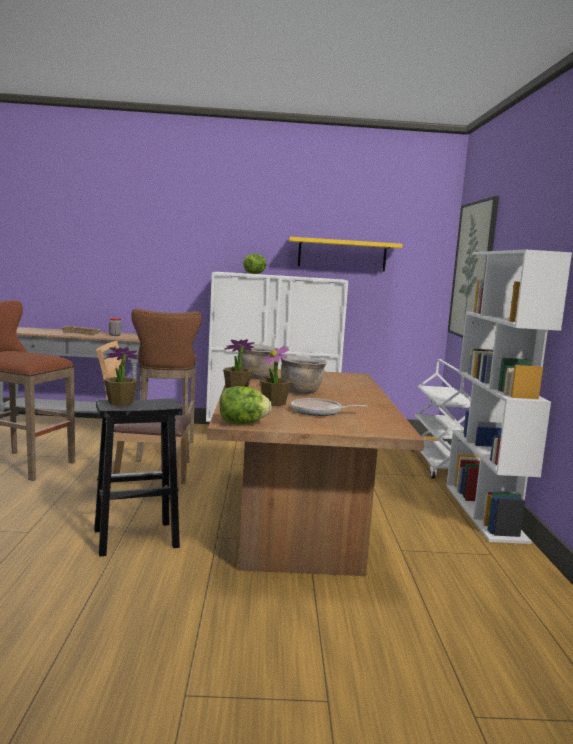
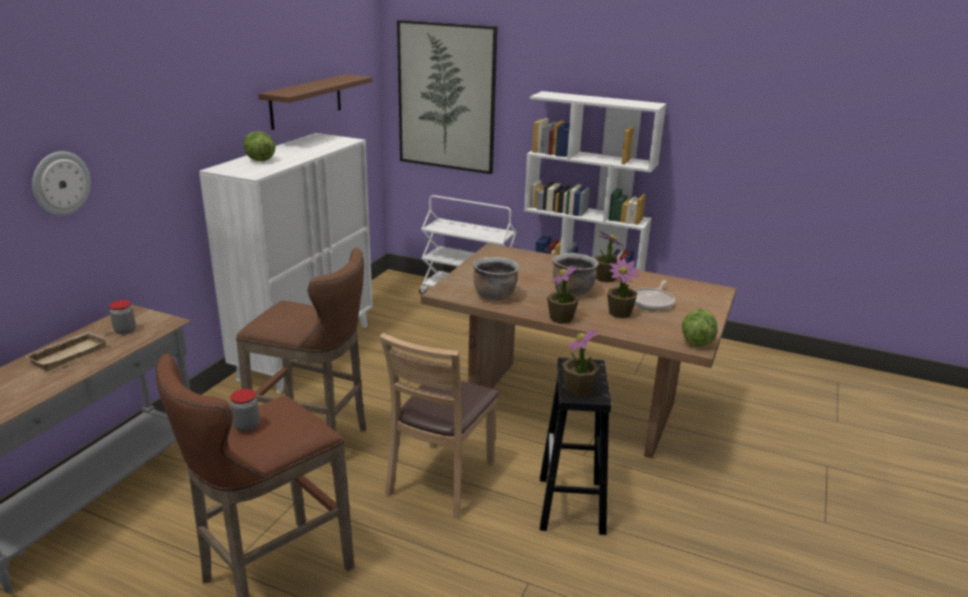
camera: 65 degrees left, 15 degrees up
yellow shelf [289,237,402,272] -> brown shelf [259,74,373,130]
none -> wall clock [32,151,91,216]
none -> jar [230,389,260,432]
none -> potted plant [595,231,623,282]

